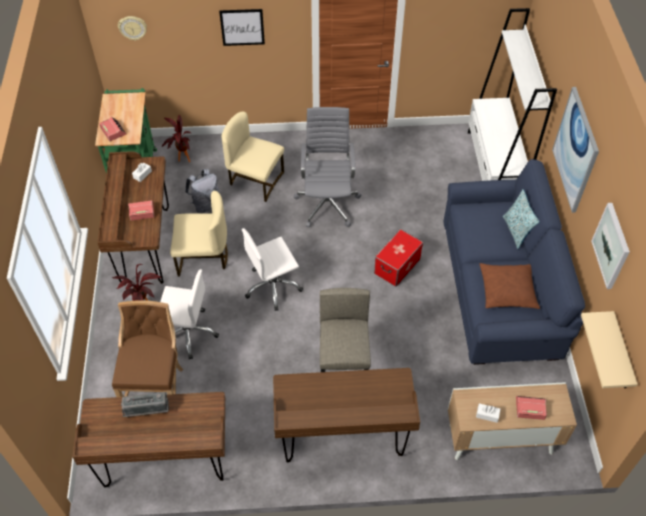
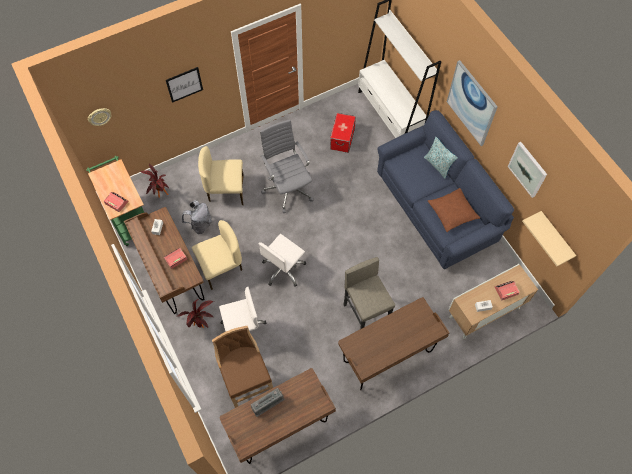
camera: 25 degrees left, 10 degrees up
storage box [374,229,423,287] -> storage box moved to [330,113,356,153]

